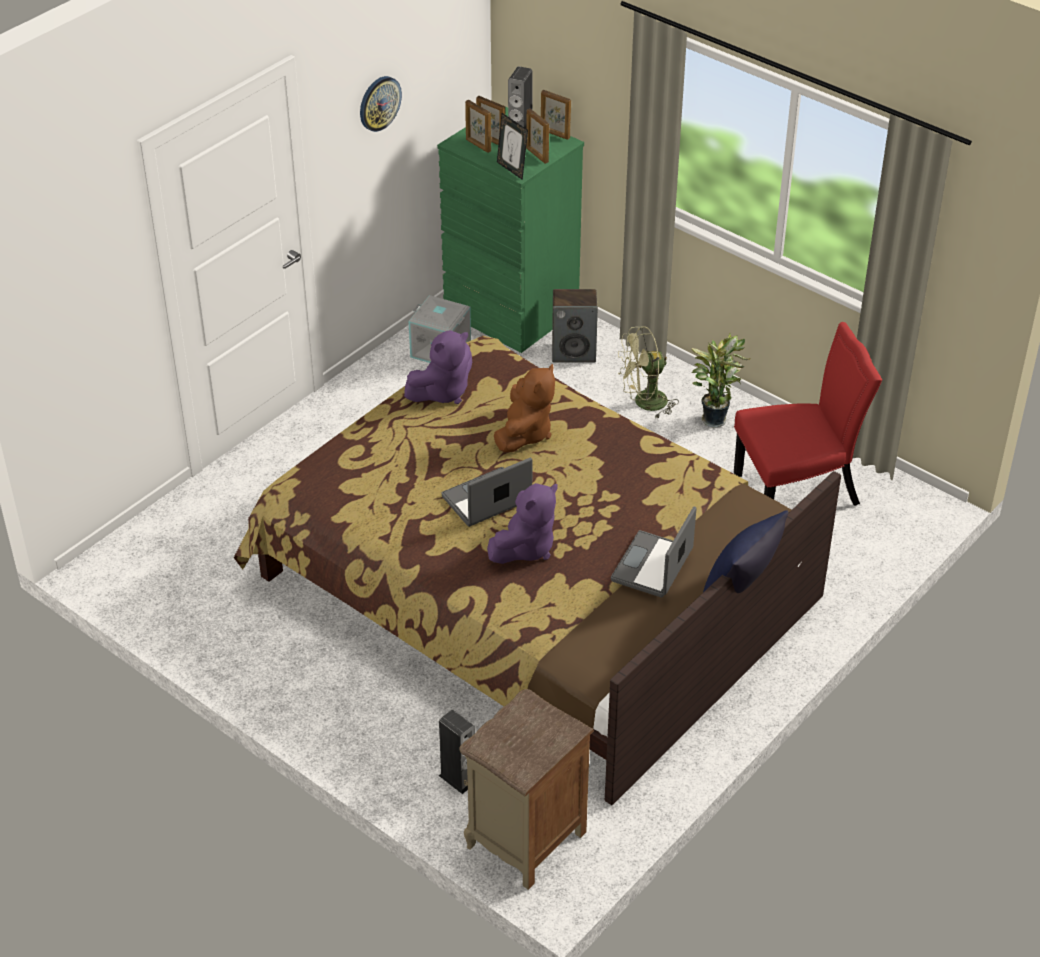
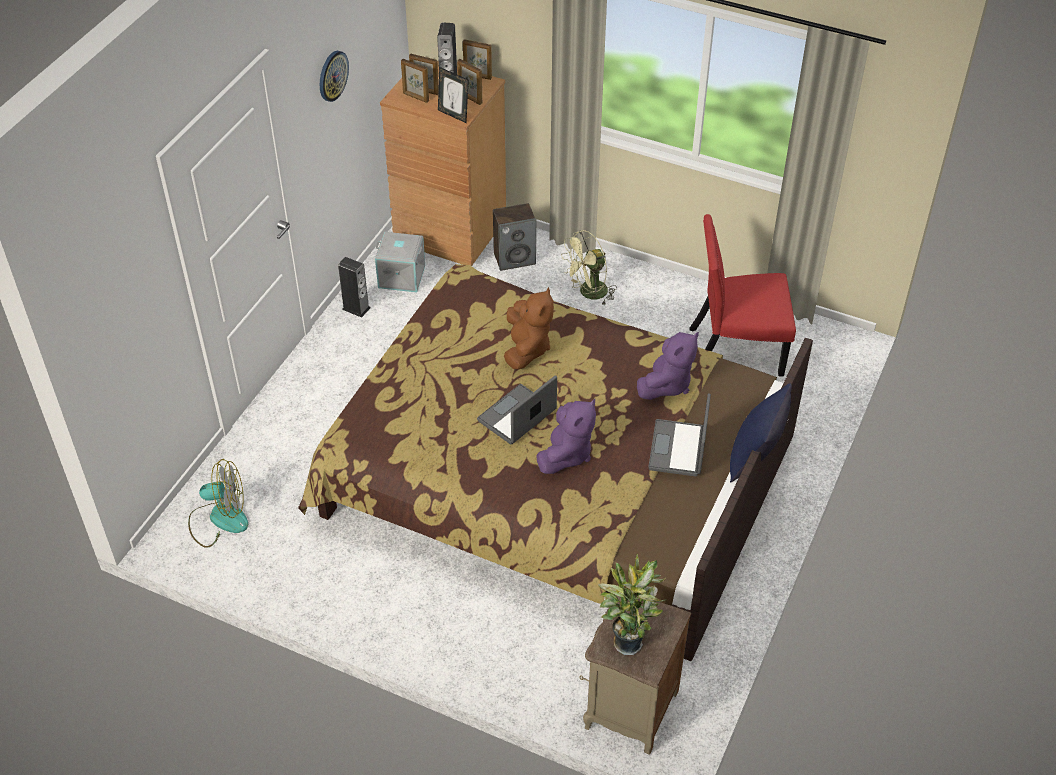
camera: 15 degrees left, 5 degrees up
purple plush toy [404,330,472,404] -> purple plush toy moved to [637,332,699,400]
green dresser [437,107,584,353] -> brown dresser [380,61,506,266]
speaker [439,710,475,794] -> speaker moved to [338,257,371,318]
potted plant [692,333,750,428] -> potted plant moved to [598,554,665,655]
red chair [734,322,882,506] -> red chair turned 150 degrees counterclockwise [689,214,796,376]
none -> fan [188,459,248,548]

